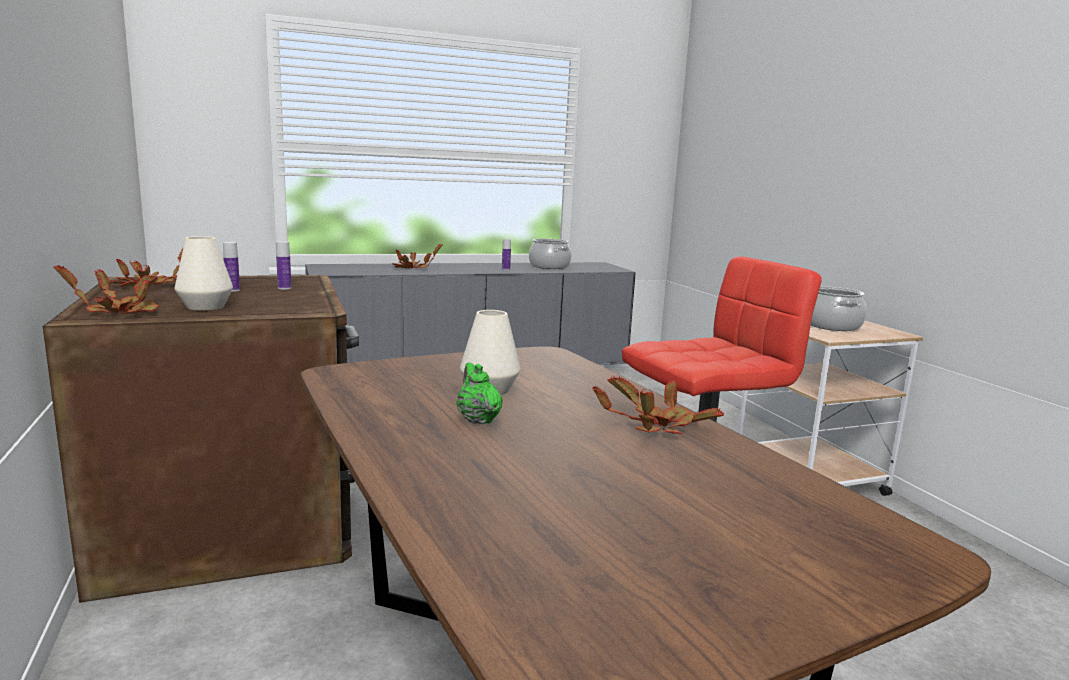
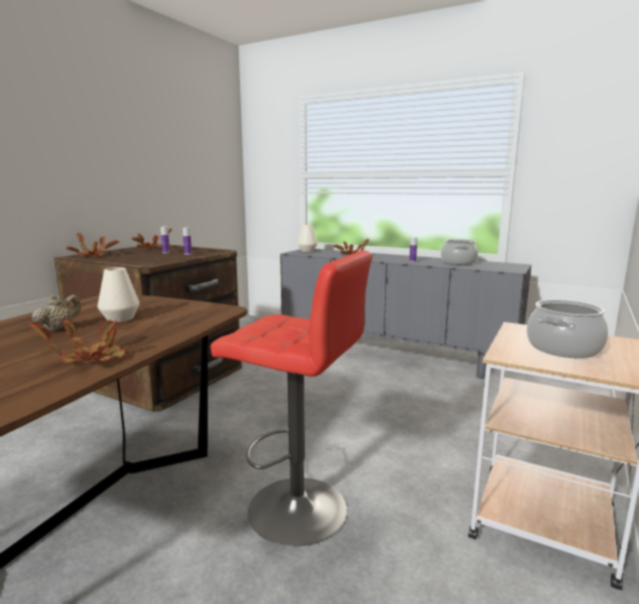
camera: 50 degrees right, 0 degrees up
white vase [175,236,233,311] -> white vase moved to [298,224,318,252]
green teapot [456,363,503,424] -> beige teapot [32,294,81,331]

